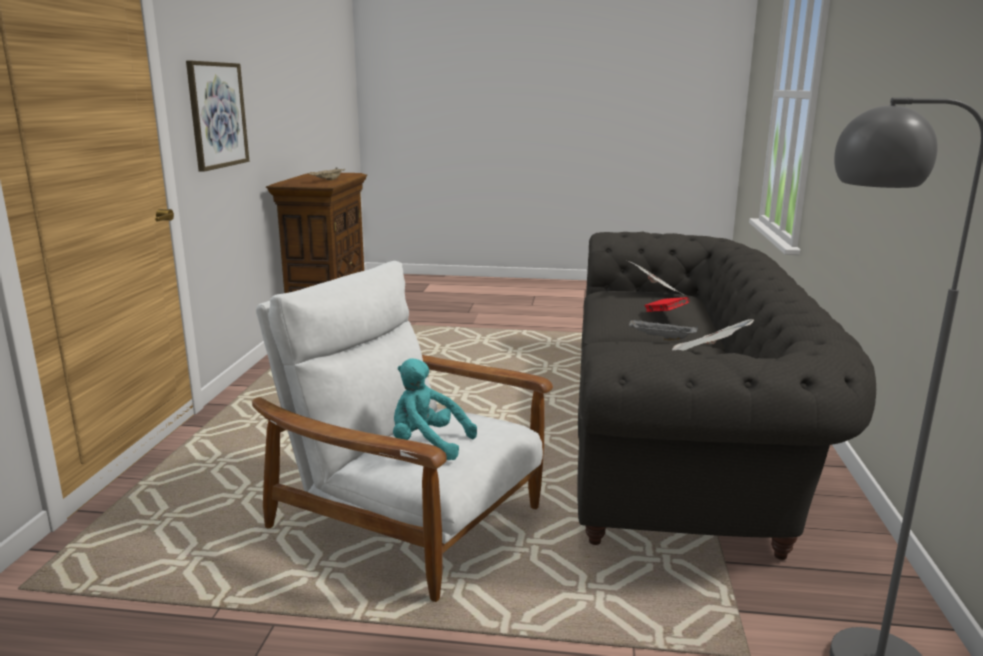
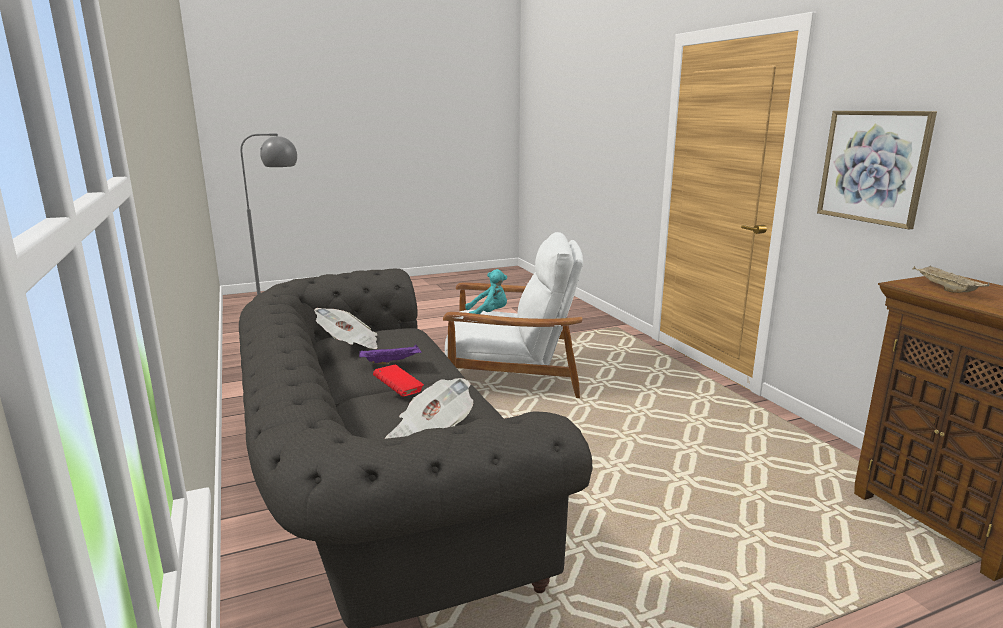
camera: 150 degrees right, 0 degrees up
grey tray [629,319,698,340] -> purple tray [359,344,422,364]

